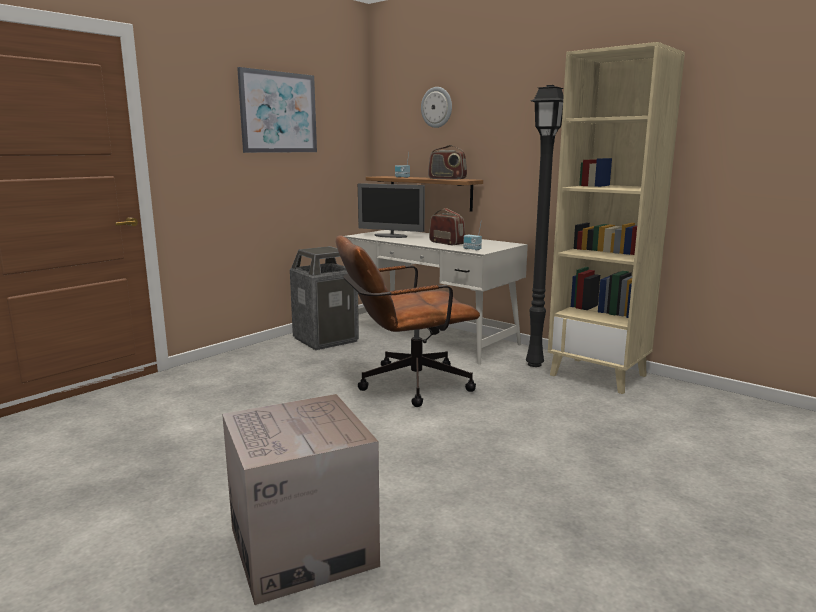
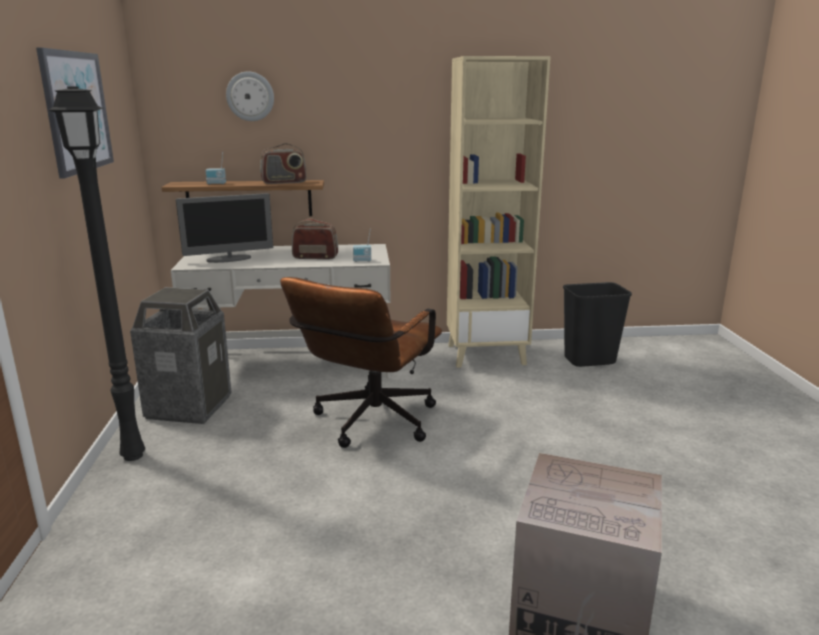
camera: 45 degrees left, 5 degrees up
black floor lamp [526,85,564,367] -> black floor lamp moved to [49,86,145,461]
none -> black trash can [563,282,632,367]

